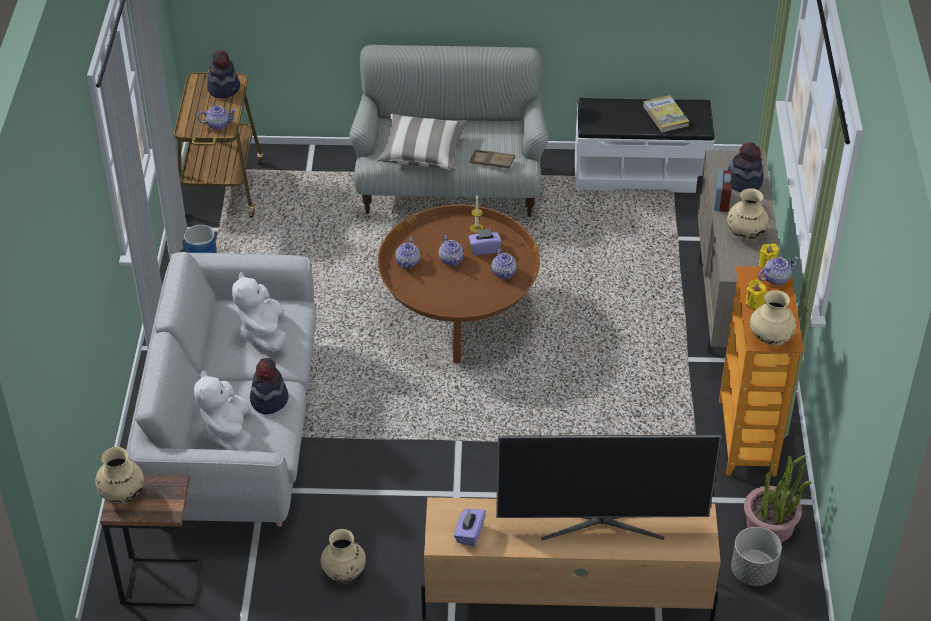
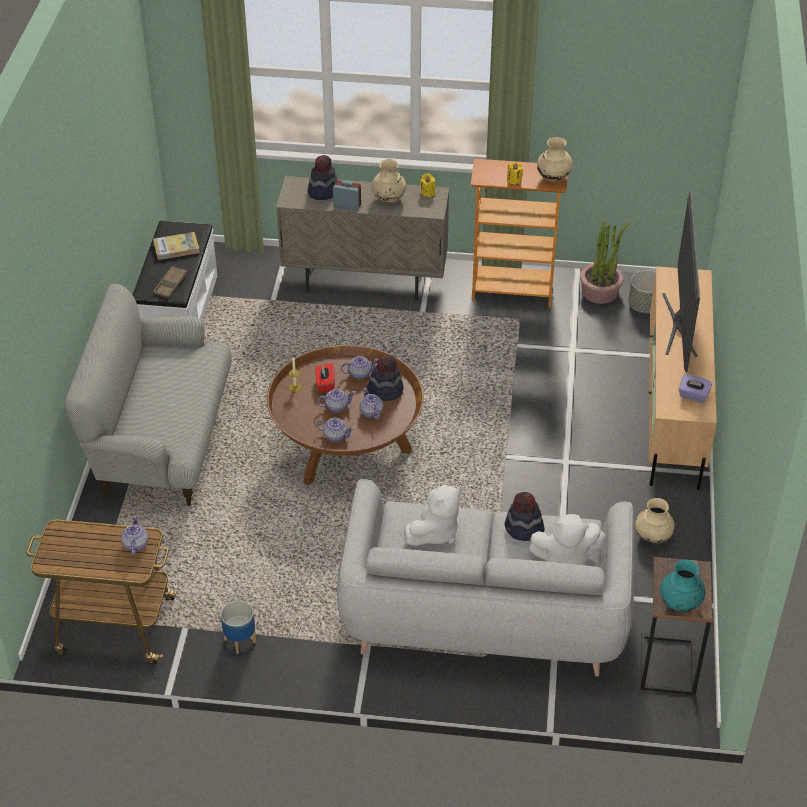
camera: 85 degrees left, 0 degrees up
beige vase [95,447,144,504] -> turquoise vase [660,559,705,612]
hat [207,50,240,98] -> hat moved to [367,354,403,401]
white plush toy [232,272,286,352] -> white plush toy turned 45 degrees counterclockwise [404,484,461,546]
pillow [376,113,468,170] -> none
purple tissue box [468,229,502,255] -> red tissue box [316,363,335,392]
brown tray [469,149,515,168] -> brown tray moved to [153,266,188,298]
teapot [758,257,798,285] -> teapot moved to [360,388,383,420]

